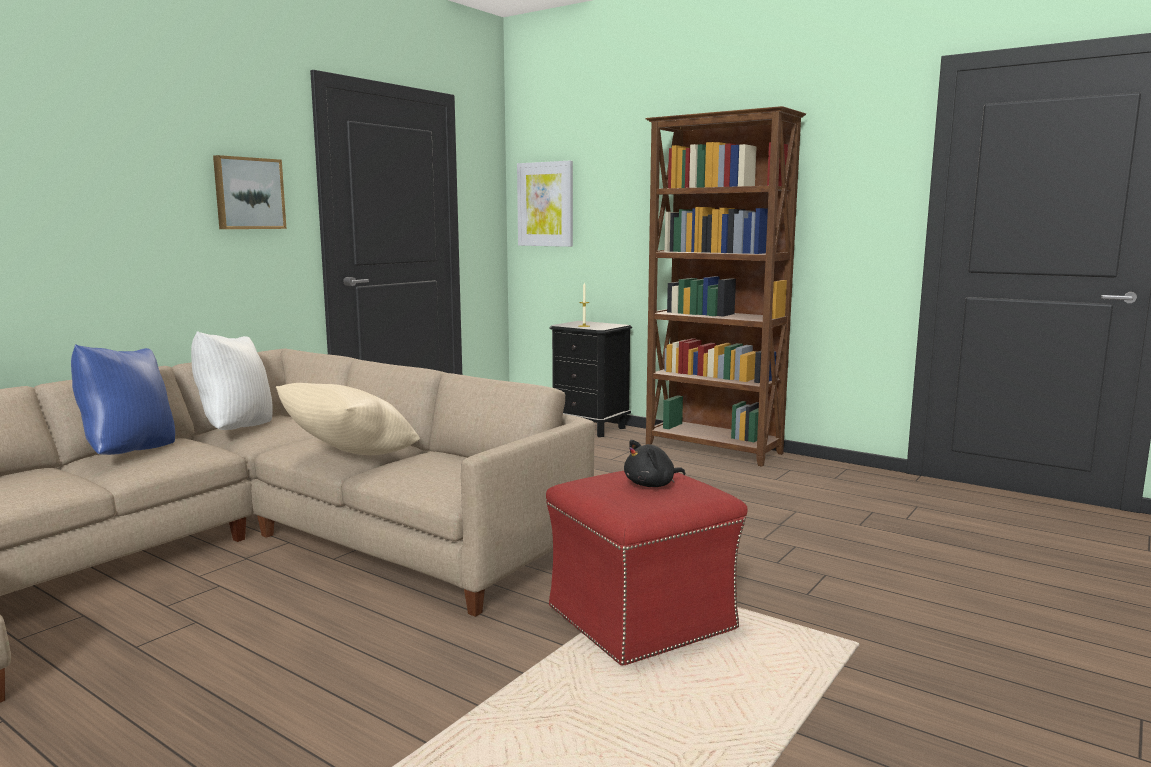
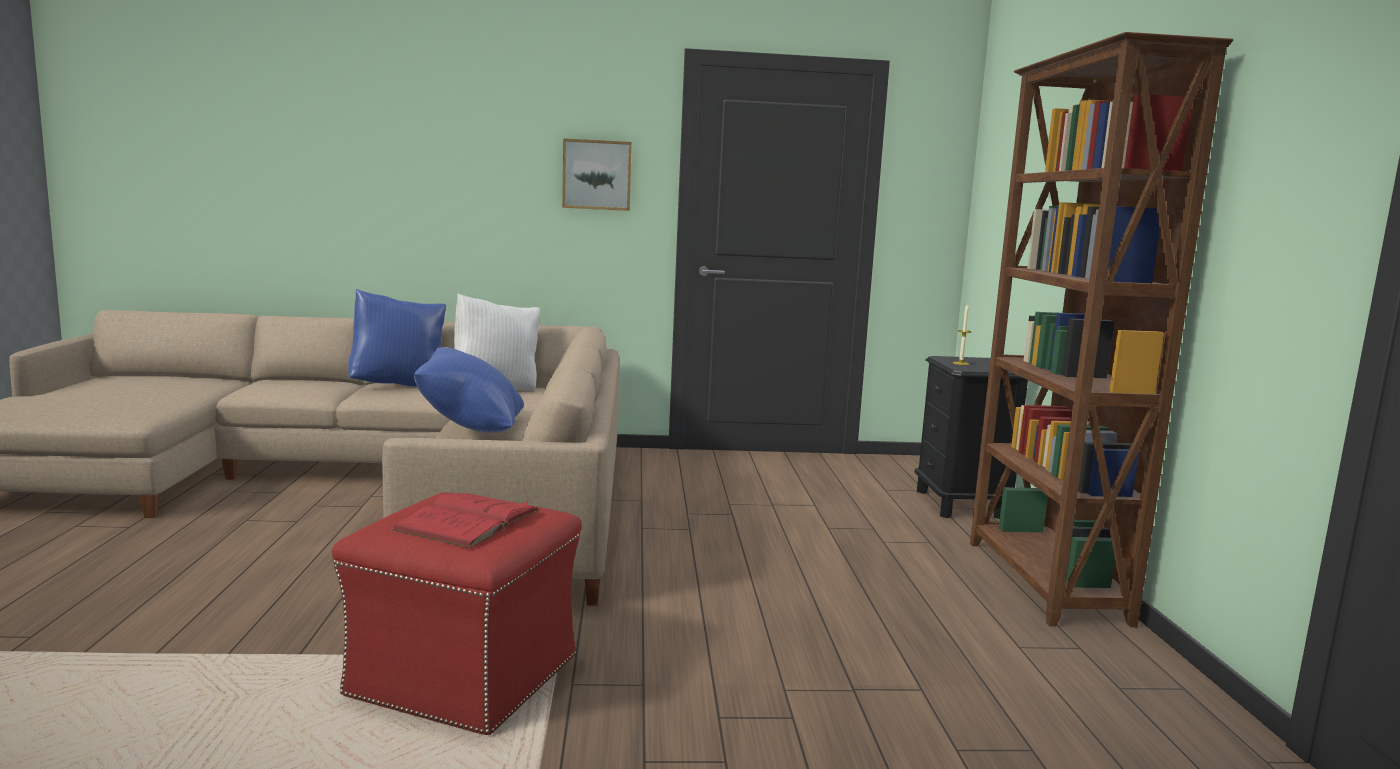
camera: 50 degrees right, 0 degrees up
beige pillow [276,383,420,455] -> blue pillow [414,347,524,433]
picture [517,161,573,247] -> none
black plush toy [624,440,685,487] -> red book [392,493,540,548]

